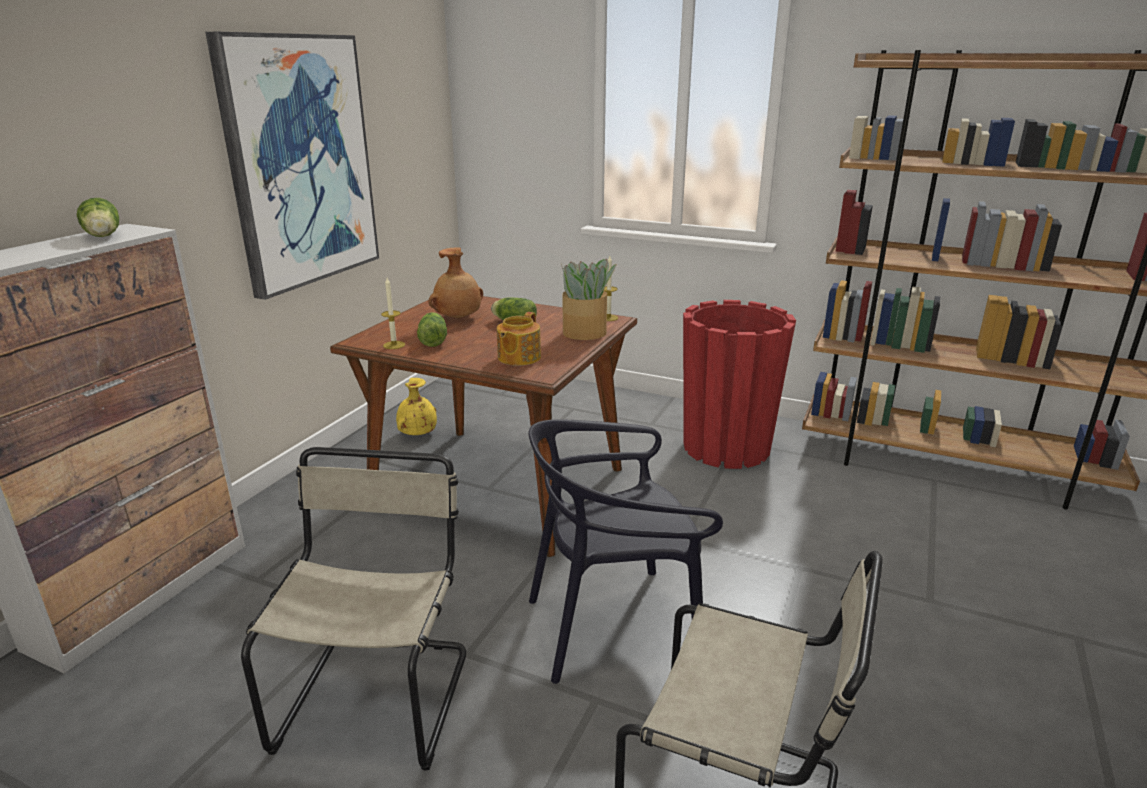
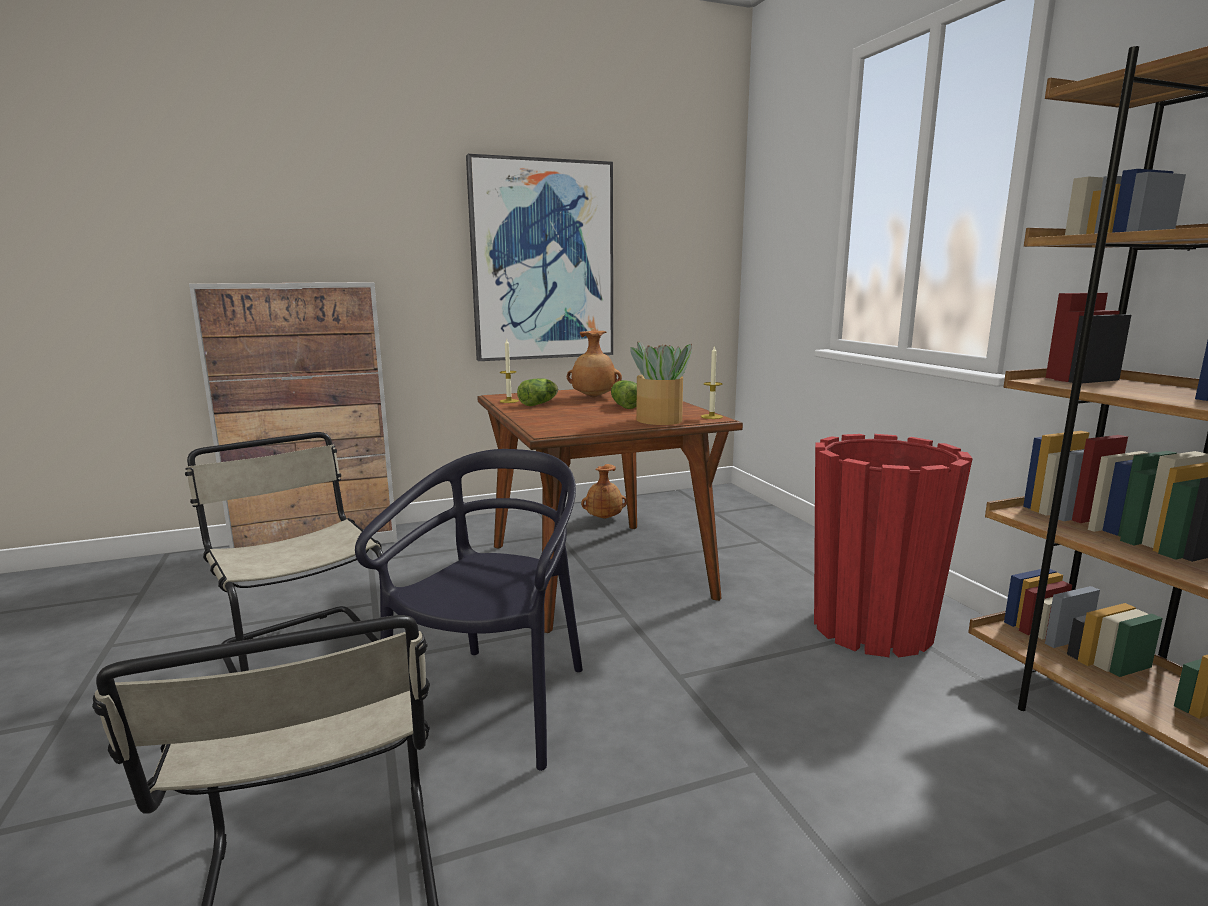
camera: 45 degrees right, 10 degrees down
lettuce [77,198,119,237] -> none
beige chair [241,447,466,770] -> beige chair turned 90 degrees counterclockwise [185,432,383,673]
yellow vase [396,378,437,435] -> brown vase [581,464,627,519]
teapot [497,312,541,366] -> none
black chair [529,420,723,684] -> black chair turned 75 degrees clockwise [355,449,583,771]

